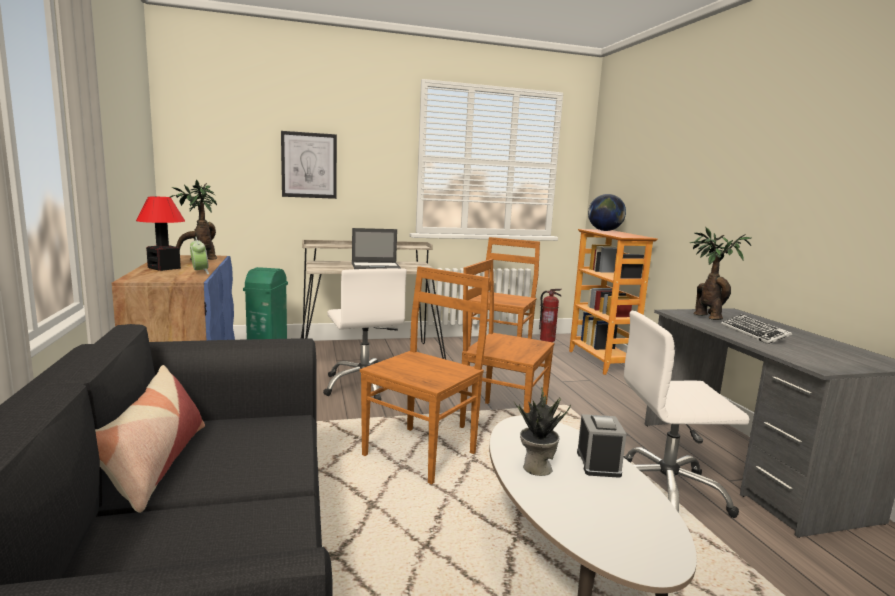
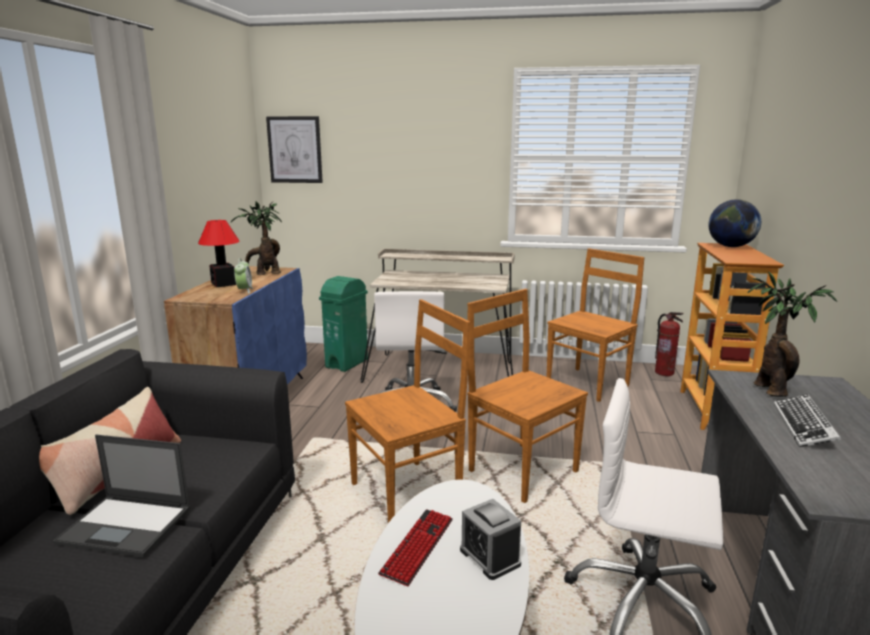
camera: 25 degrees right, 5 degrees up
picture [281,131,337,199] -> picture moved to [266,116,323,183]
laptop [352,228,401,269] -> laptop moved to [53,435,190,557]
potted plant [514,387,571,476] -> keyboard [378,509,453,586]
alarm clock [577,414,626,478] -> alarm clock turned 120 degrees clockwise [460,499,521,580]

